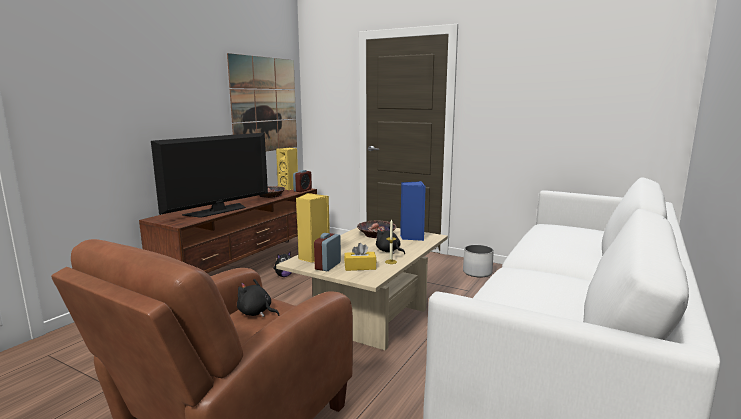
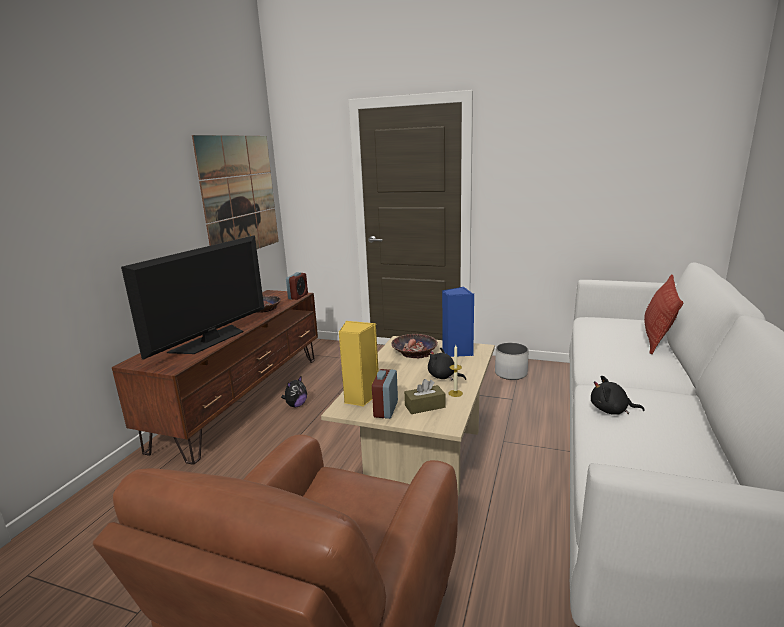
camera: 10 degrees left, 5 degrees up
black plush toy [237,279,280,317] -> black plush toy moved to [591,376,645,415]
yellow speaker [276,148,298,190] -> none
yellow tissue box [344,243,376,271] -> brown tissue box [404,379,445,414]
none -> pillow [644,274,683,354]

